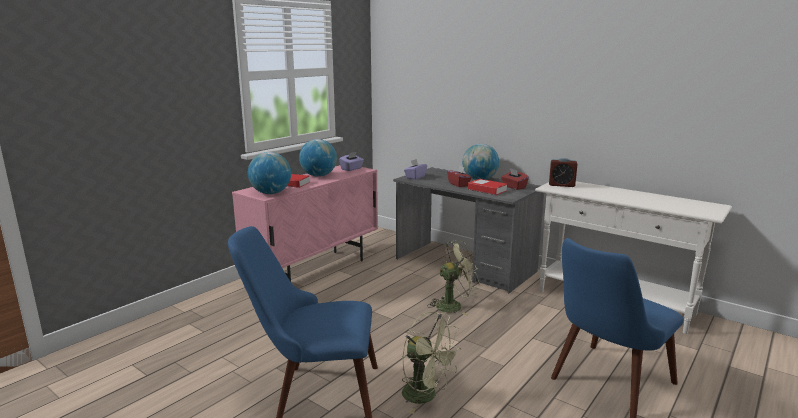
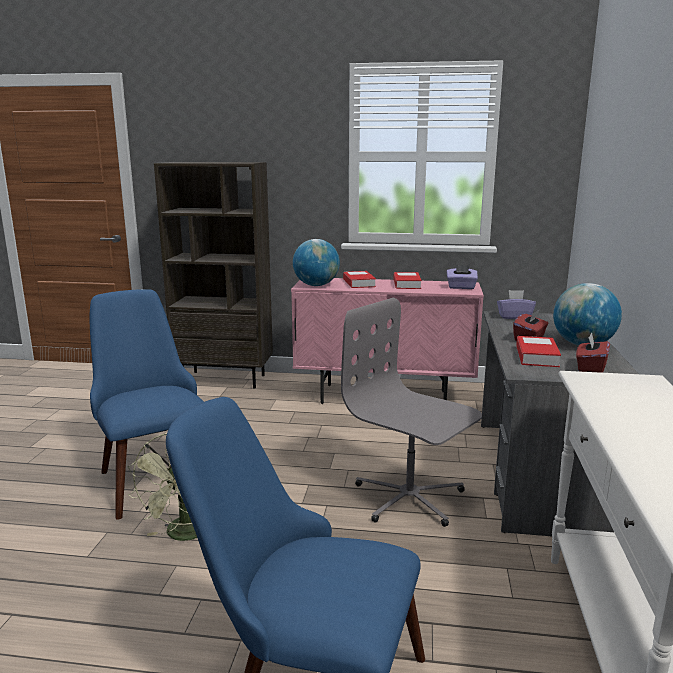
camera: 60 degrees right, 0 degrees up
globe [299,139,337,177] -> book [394,272,422,289]
green fan [427,240,480,316] -> grey office chair [341,298,482,527]
alarm clock [549,158,577,187] -> none
none -> brown bookcase [154,162,273,389]

